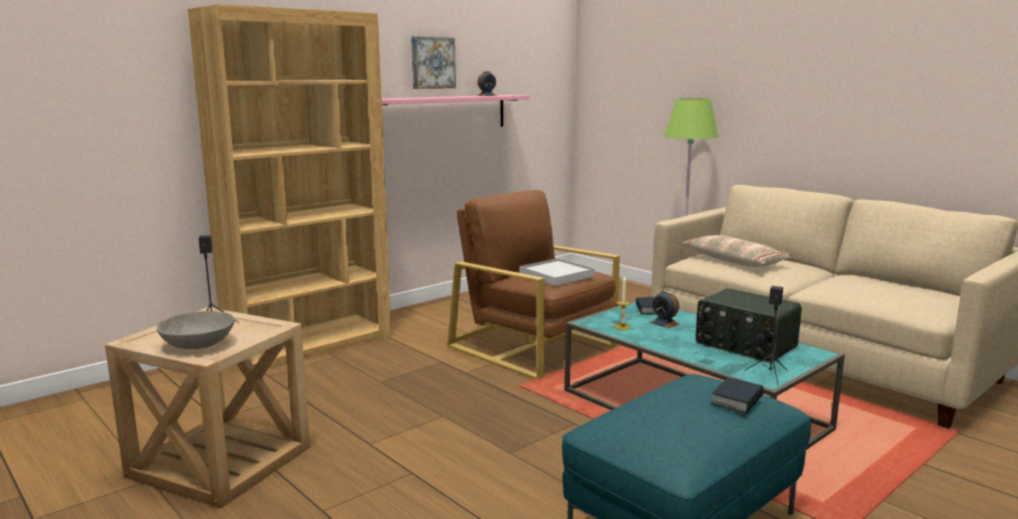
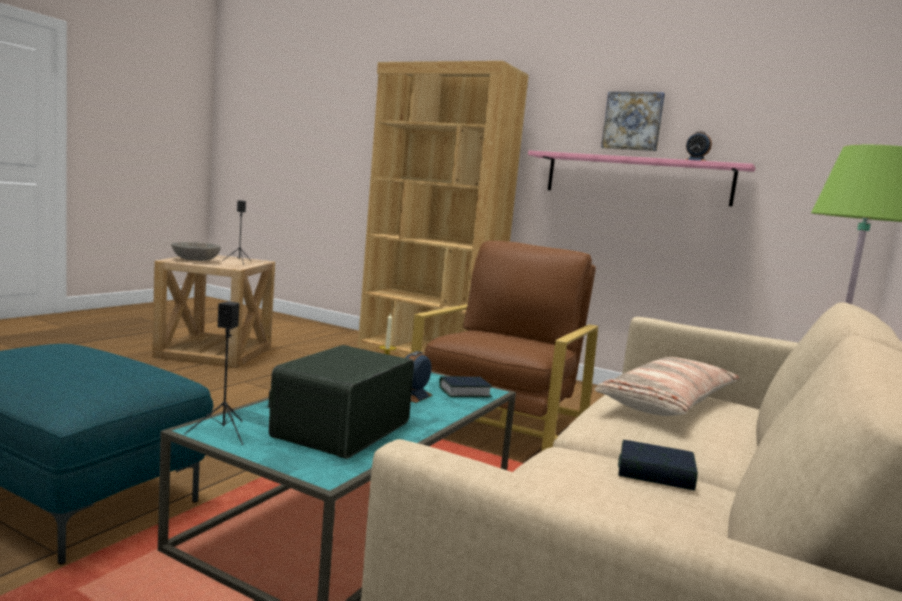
camera: 70 degrees right, 5 degrees down
white tray [519,258,595,286] -> none
book [710,377,764,414] -> book moved to [618,440,698,491]

